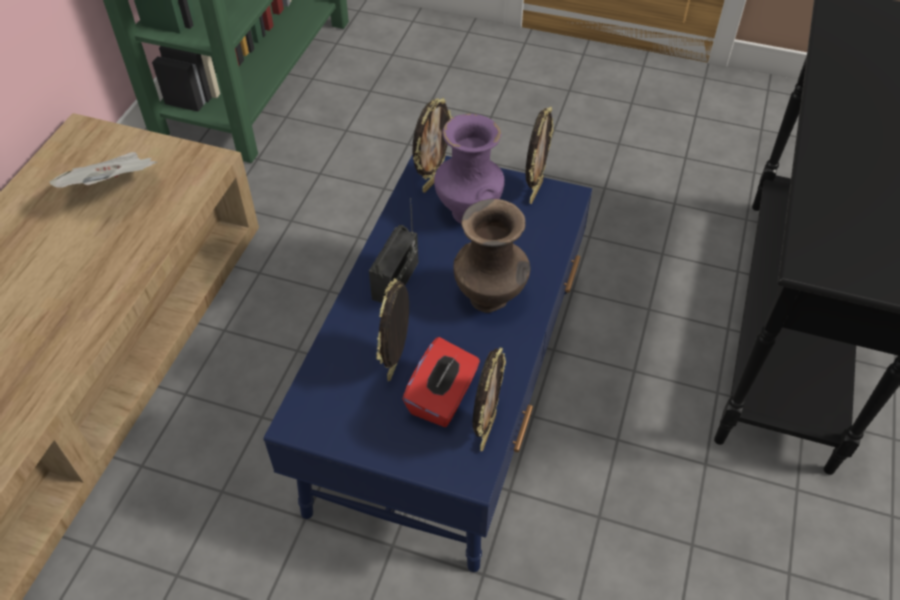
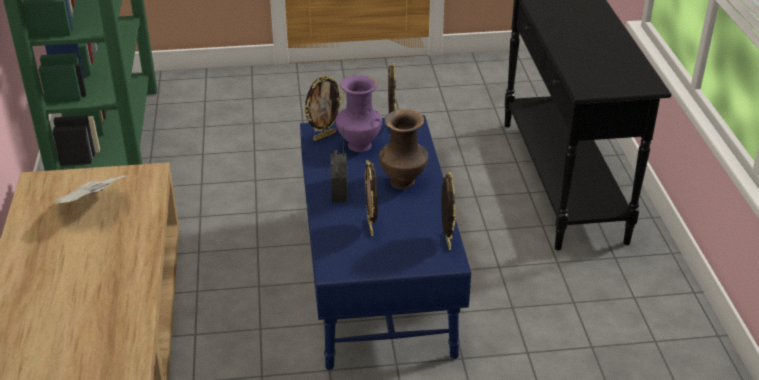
camera: 25 degrees left, 15 degrees down
red tissue box [402,337,480,427] -> none
picture frame [412,97,453,193] -> picture frame turned 45 degrees clockwise [304,75,344,141]

